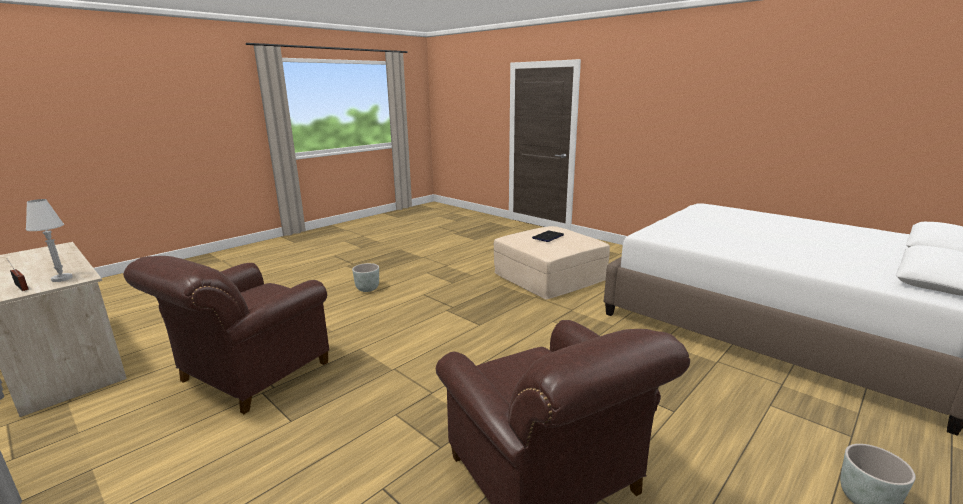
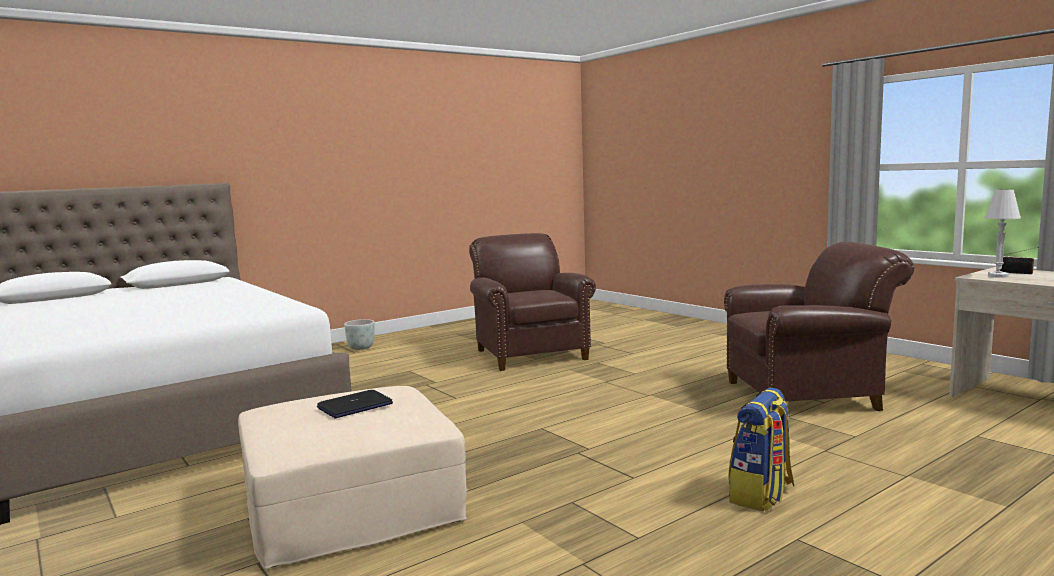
camera: 170 degrees left, 10 degrees down
brown armchair [123,256,329,414] -> brown armchair turned 45 degrees clockwise [724,241,914,411]
grey planter [352,263,379,292] -> backpack [729,388,794,512]

